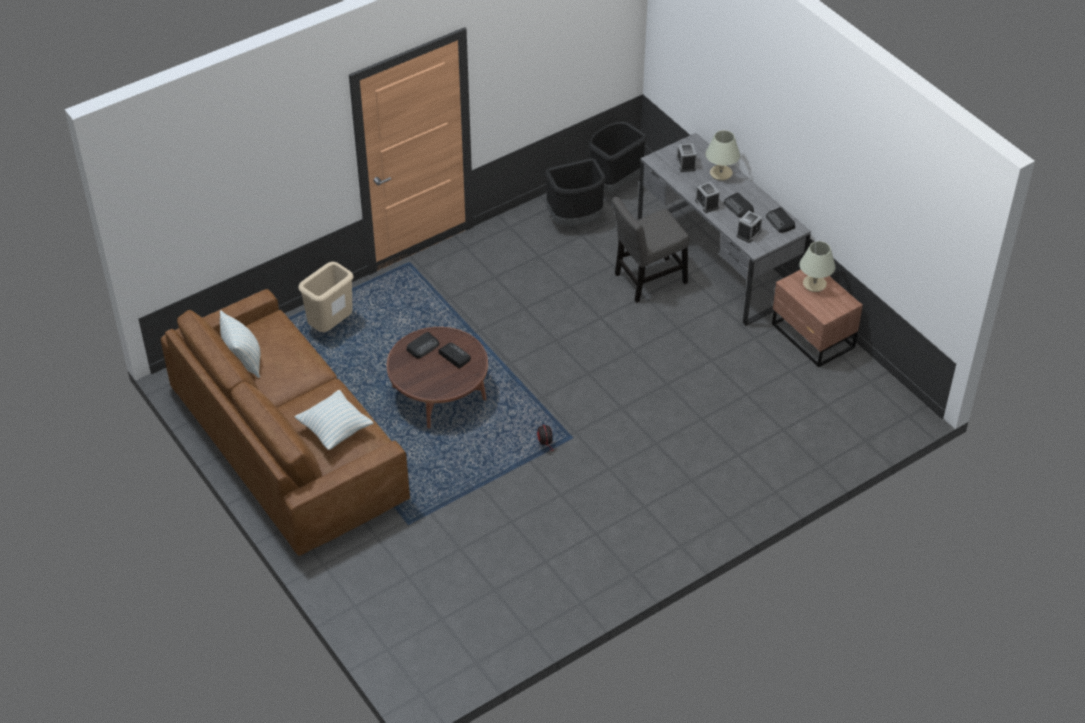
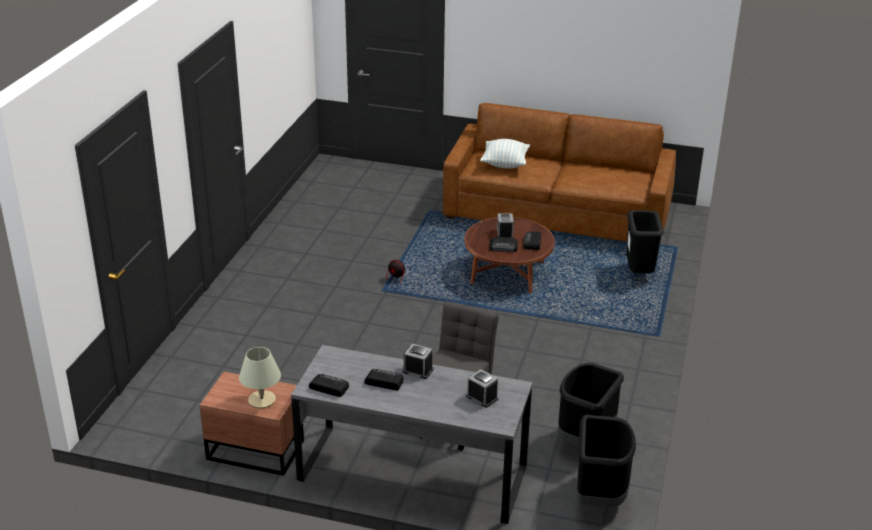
camera: 140 degrees right, 15 degrees down
pillow [220,310,260,378] -> none
beige trash can [298,262,354,332] -> black trash can [626,210,664,273]
beige table lamp [706,130,740,181] -> none
alarm clock [737,211,763,243] -> alarm clock moved to [497,214,514,238]

